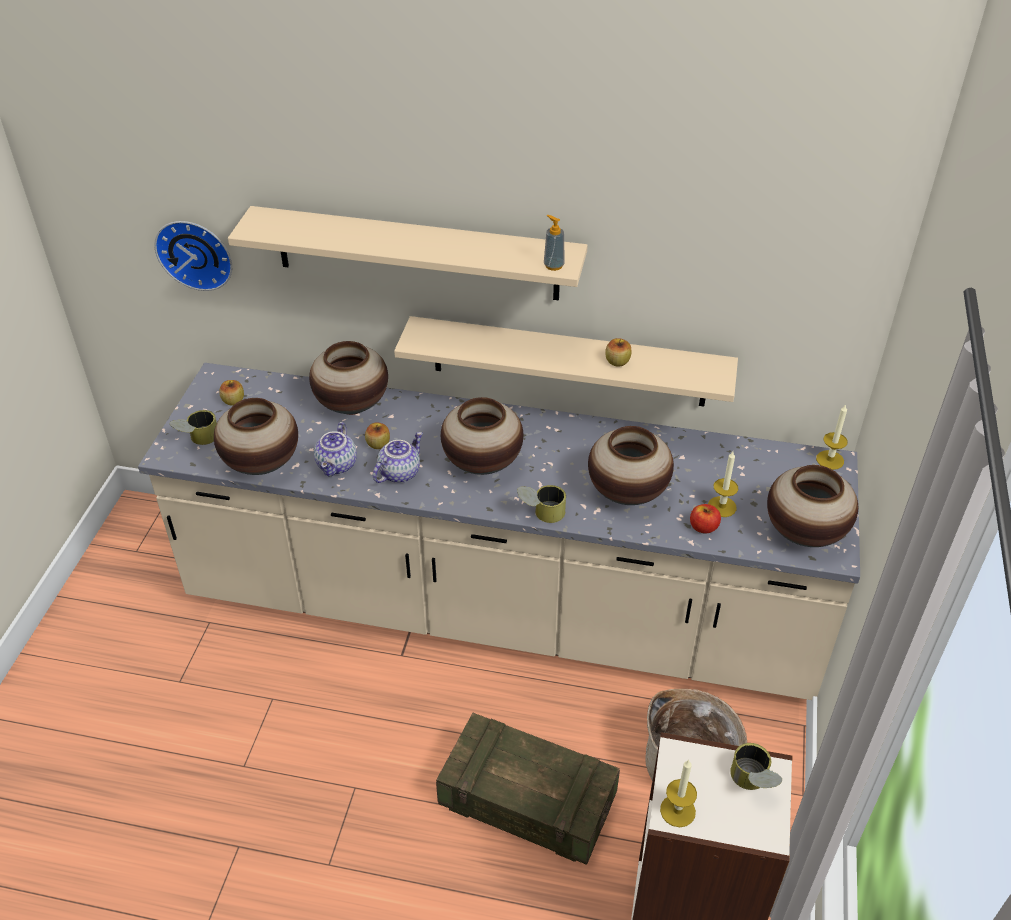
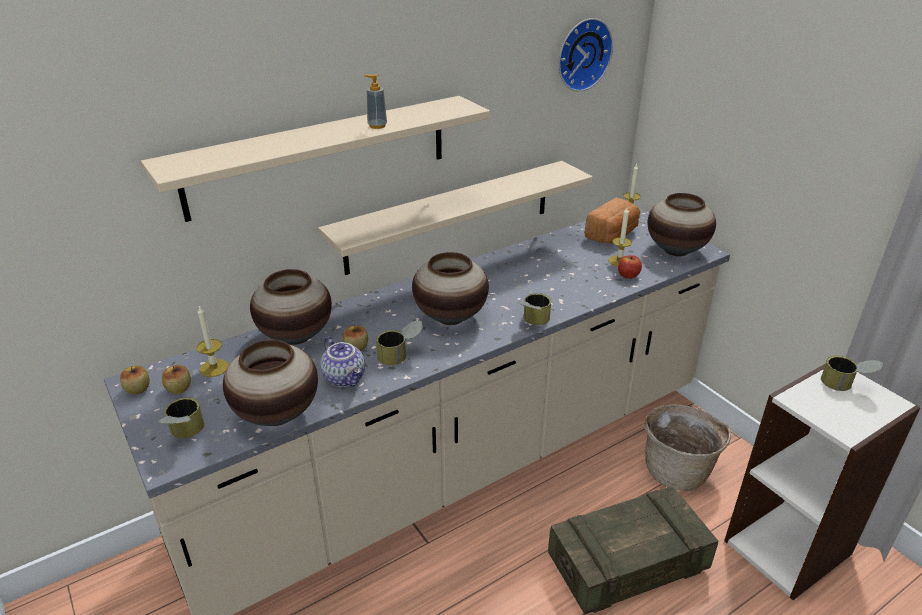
camera: 45 degrees left, 10 degrees down
wall clock [154,221,232,291] -> wall clock moved to [558,18,613,91]
teapot [373,432,423,483] -> can [376,320,423,365]
soap dispenser [544,215,565,271] -> soap dispenser moved to [364,74,387,129]
vase [588,426,674,505] -> none
apple [605,338,631,366] -> apple moved to [120,366,150,395]
candle [660,759,697,827] -> candle moved to [196,305,229,377]
none -> bread [585,198,640,244]

